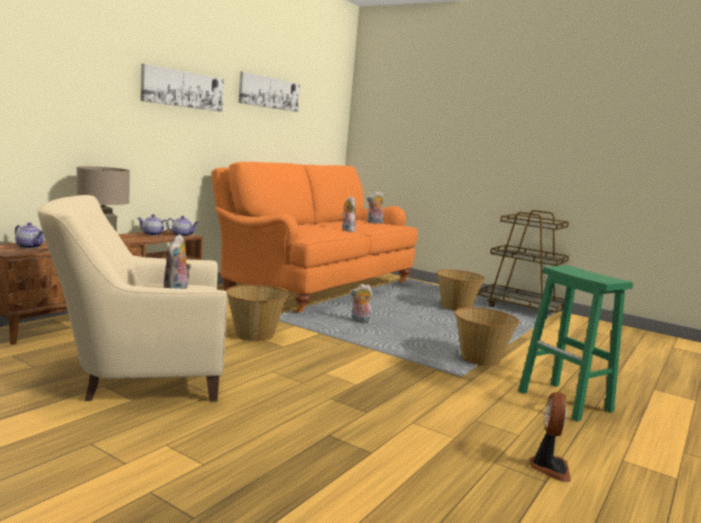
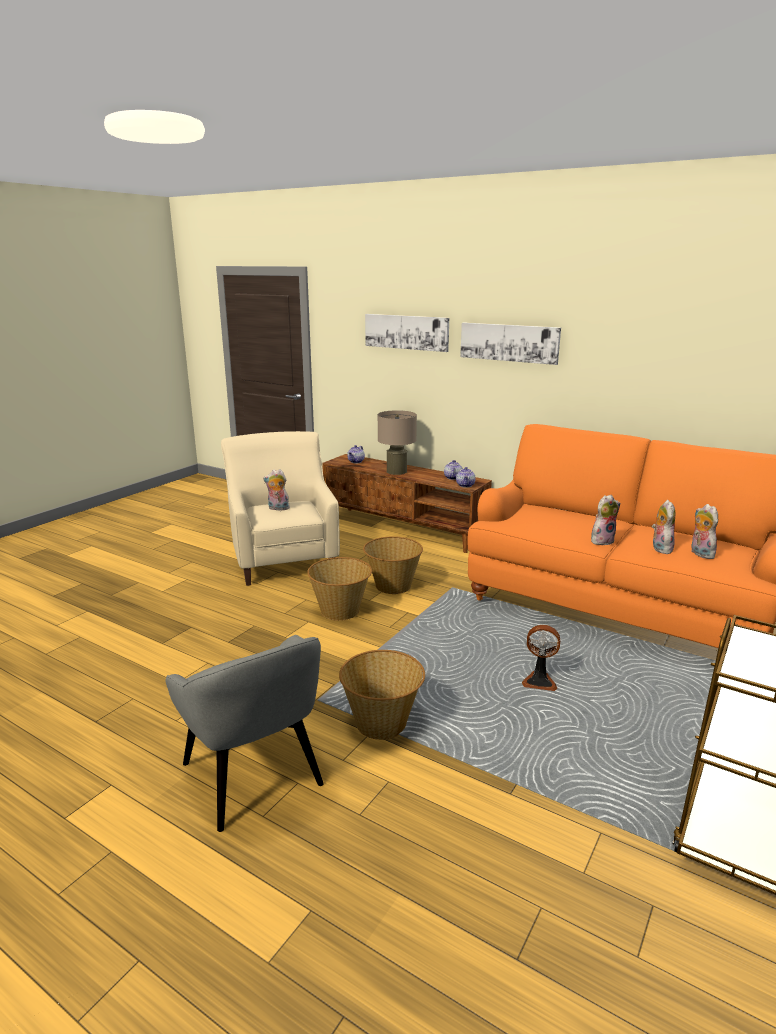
camera: 90 degrees right, 10 degrees up
picture [238,72,300,112] -> picture moved to [365,314,449,352]
plush toy [350,284,373,324] -> plush toy moved to [652,500,675,554]
basket [436,269,485,311] -> basket moved to [307,557,372,621]
green stool [518,265,633,422] -> grey armchair [165,635,324,832]
fan [530,392,571,482] -> fan moved to [522,625,560,691]

